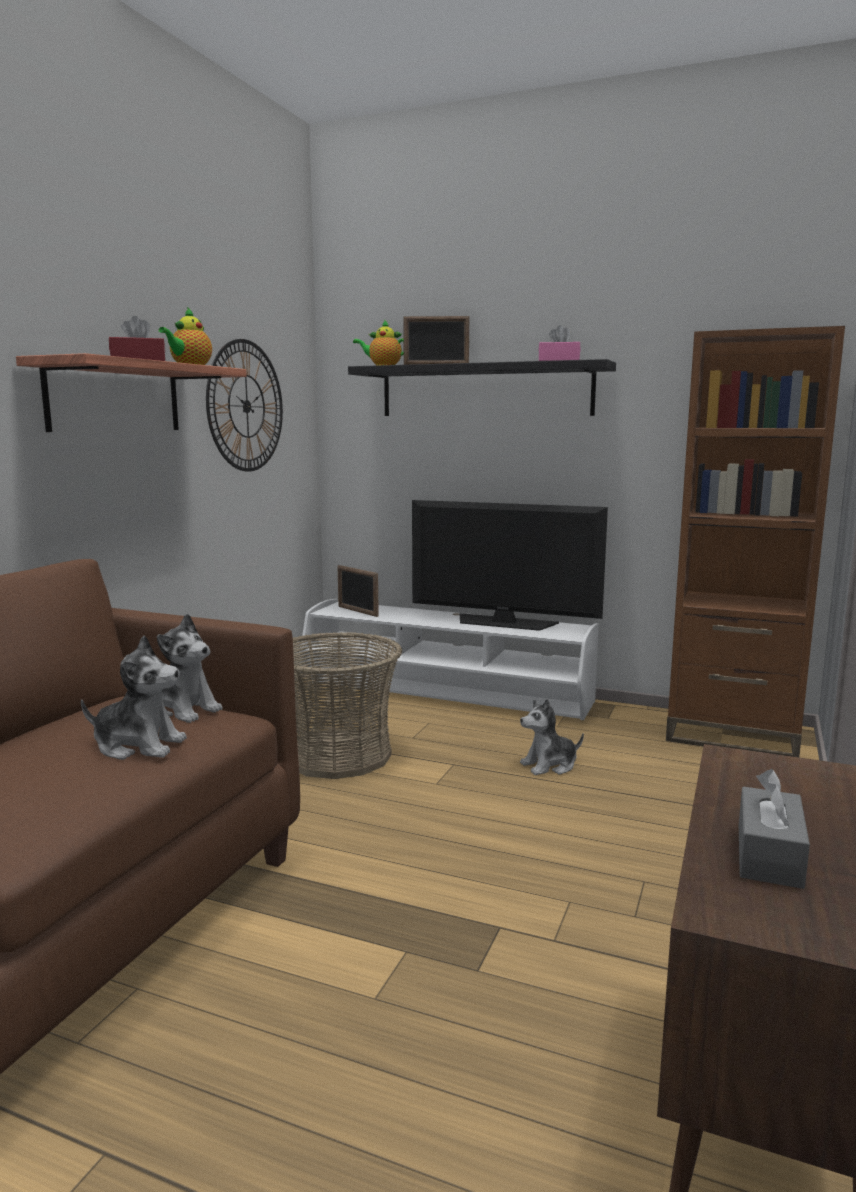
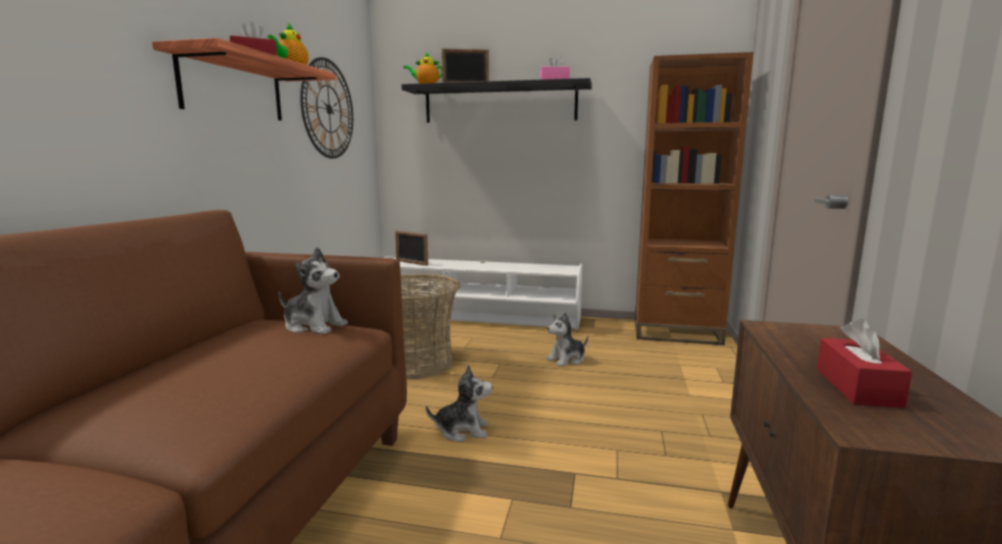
camera: 10 degrees left, 0 degrees up
plush toy [81,636,187,760] -> plush toy moved to [426,365,493,442]
television [412,500,608,631] -> none
grey tissue box [739,769,810,889] -> red tissue box [817,318,912,408]

